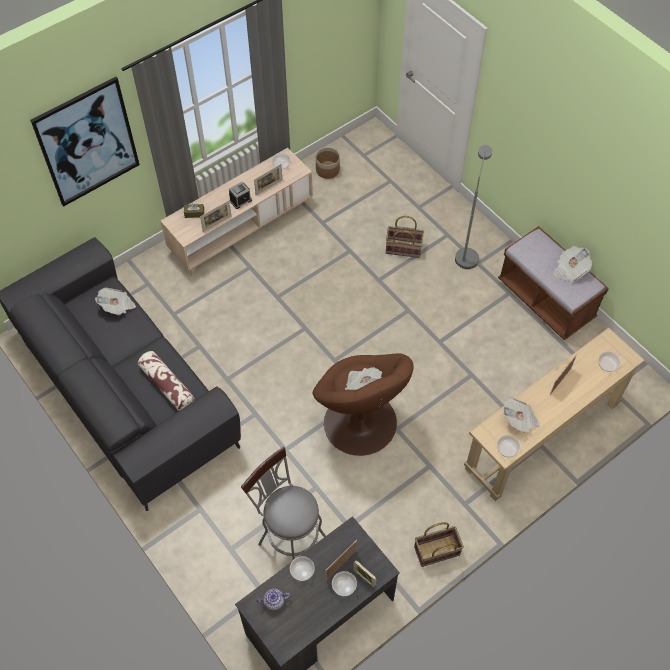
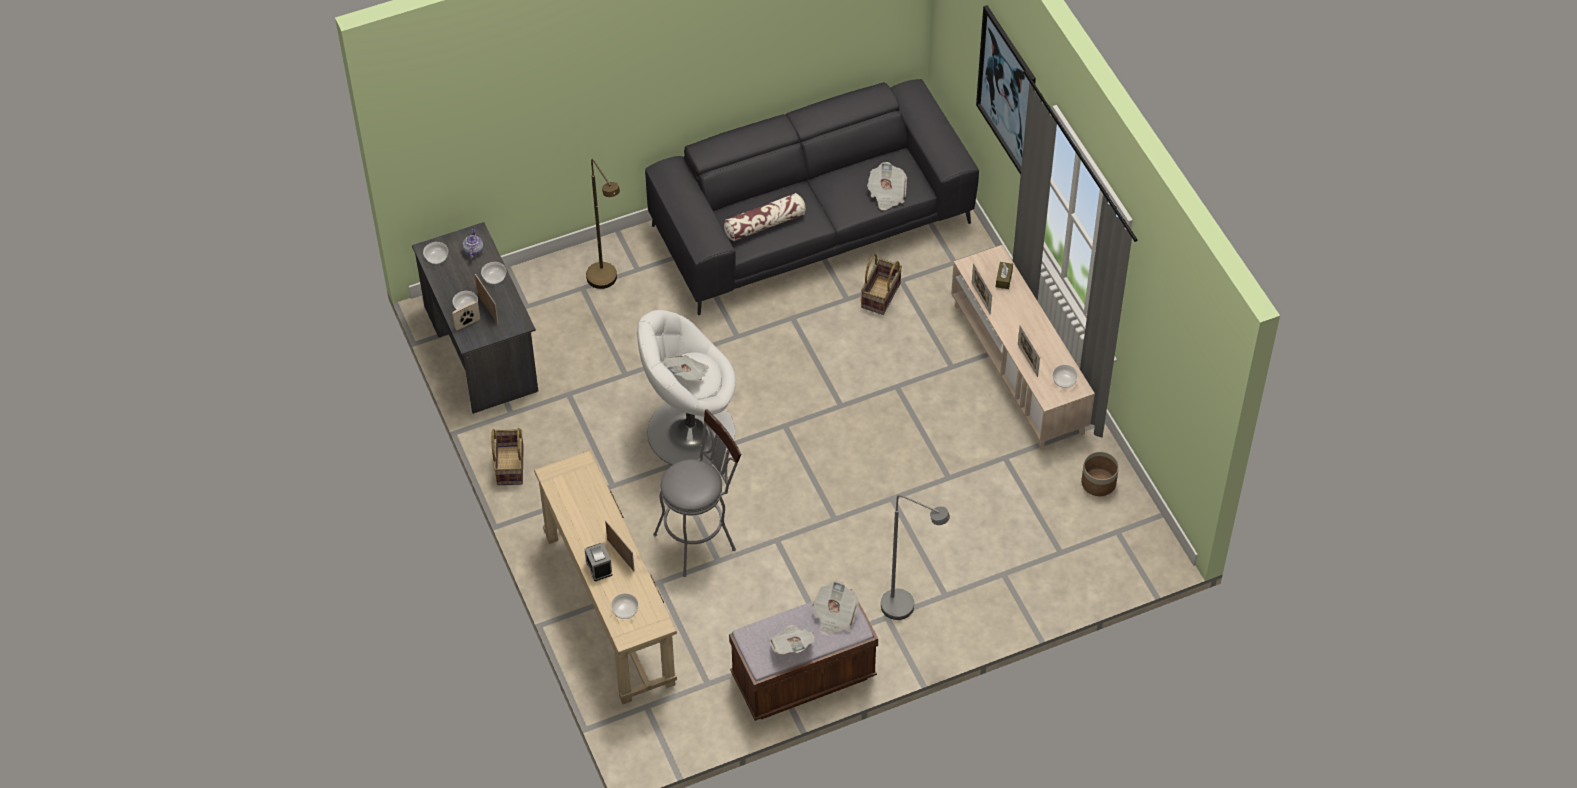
camera: 105 degrees right, 5 degrees down
alarm clock [229,182,252,209] -> alarm clock moved to [585,543,613,581]
grey stool [241,446,326,560] -> grey stool moved to [653,409,741,577]
brown armchair [313,353,414,456] -> white armchair [637,310,736,465]
basket [386,216,424,258] -> basket moved to [861,254,902,315]
bowl [497,435,520,457] -> bowl moved to [423,242,448,264]
newspaper [502,397,540,433] -> newspaper moved to [812,581,859,635]
none -> brown floor lamp [586,159,620,289]

